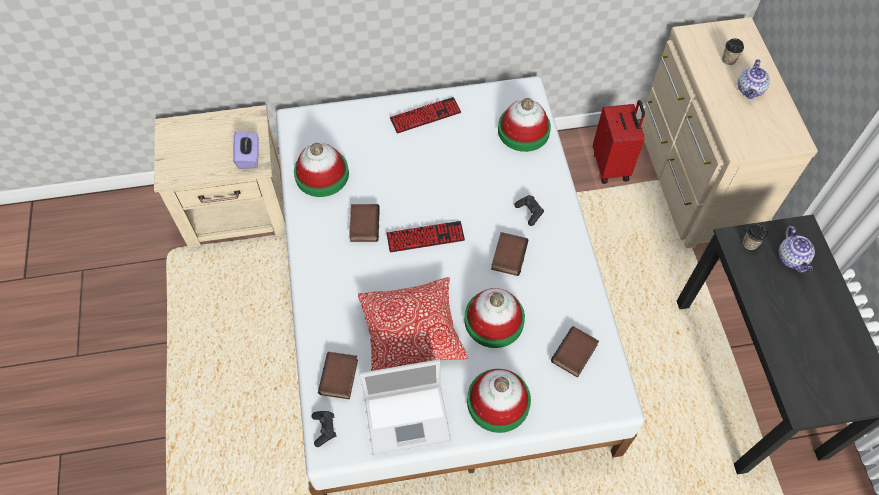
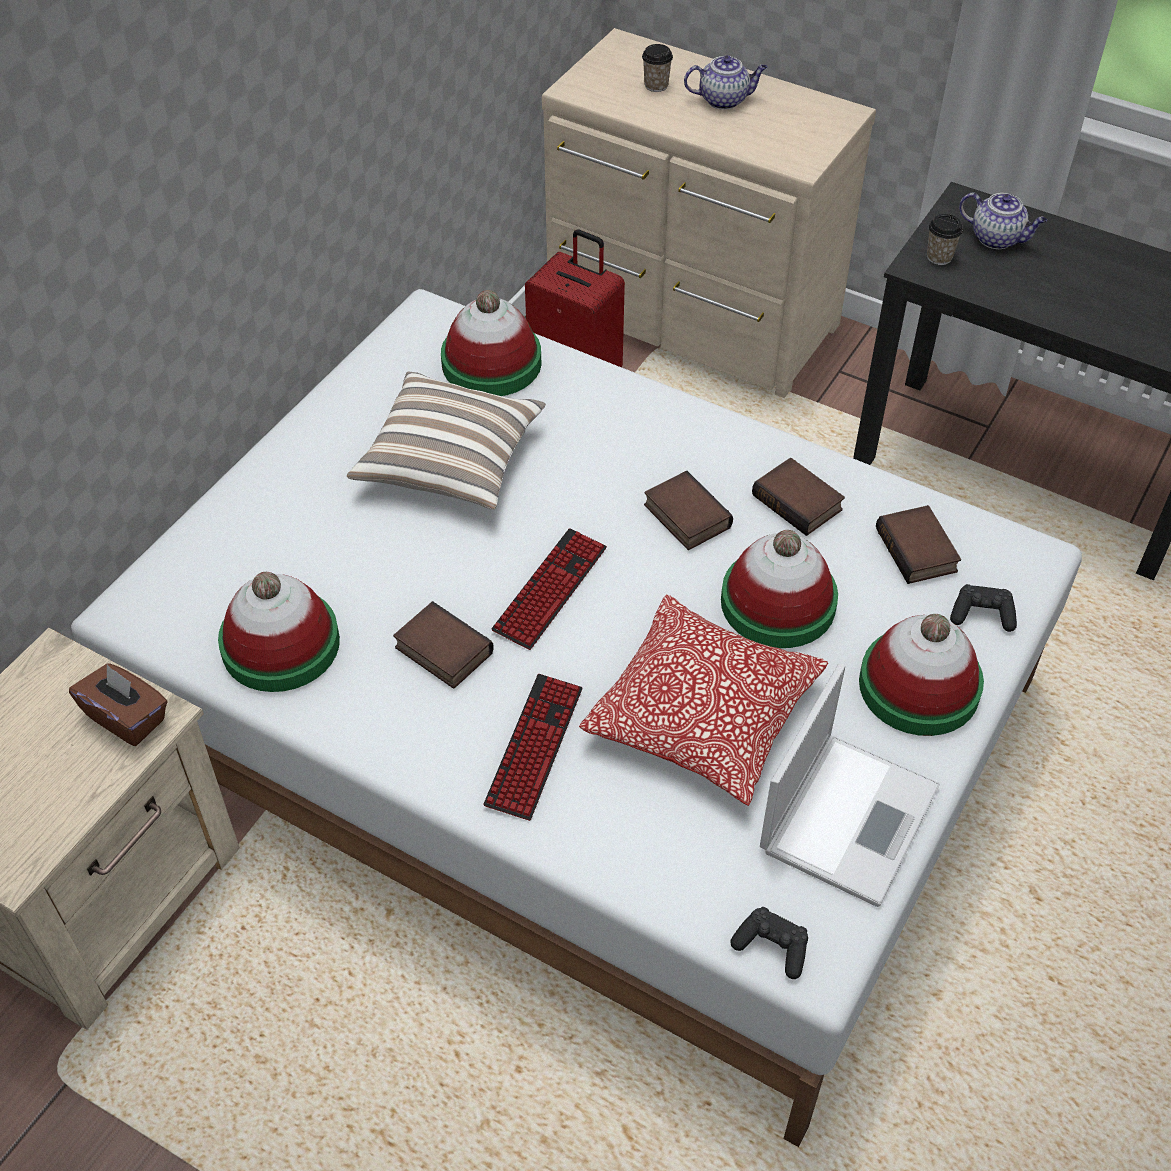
camera: 50 degrees left, 10 degrees down
purple tissue box [233,132,259,169] -> brown tissue box [69,663,168,746]
book [318,352,358,399] -> book moved to [752,458,845,536]
keyboard [390,97,461,134] -> keyboard moved to [483,674,583,821]
black game controller [514,195,544,226] -> black game controller moved to [950,584,1017,632]
teapot [738,59,770,99] -> teapot turned 60 degrees counterclockwise [684,55,767,110]
none -> pillow [347,371,546,510]

